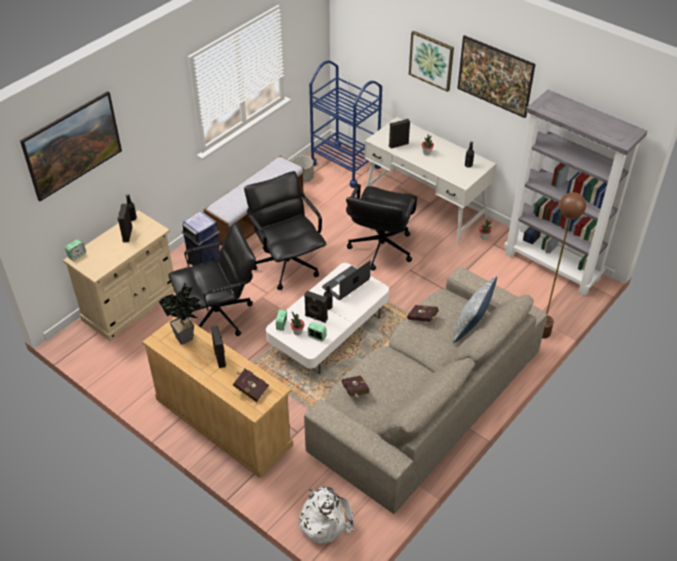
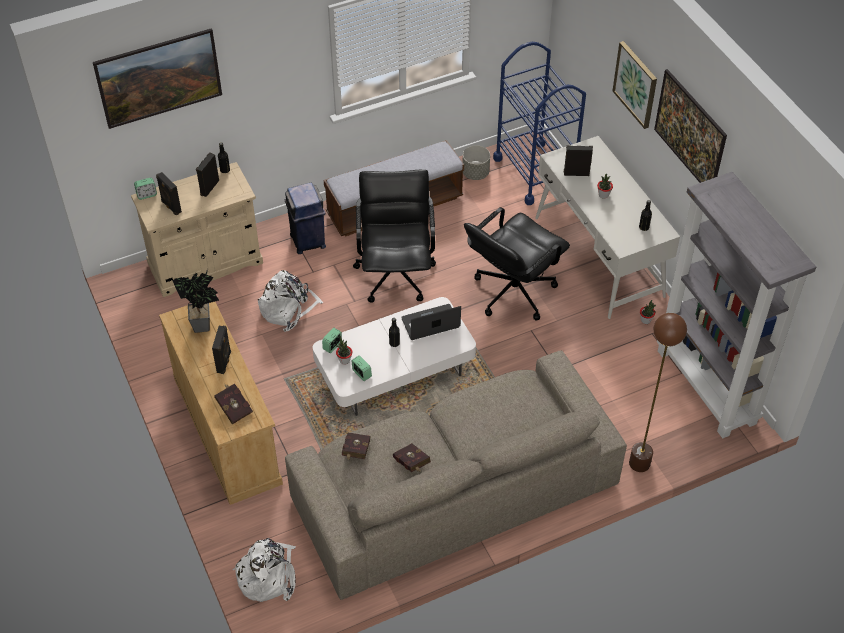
camera: 25 degrees right, 5 degrees up
black office chair [169,222,256,336] -> white backpack [258,270,324,332]
black speaker [304,291,328,323] -> black speaker moved to [156,172,182,215]
red book [407,305,439,322] -> red book moved to [393,443,431,472]
pillow [452,276,497,343] -> none

